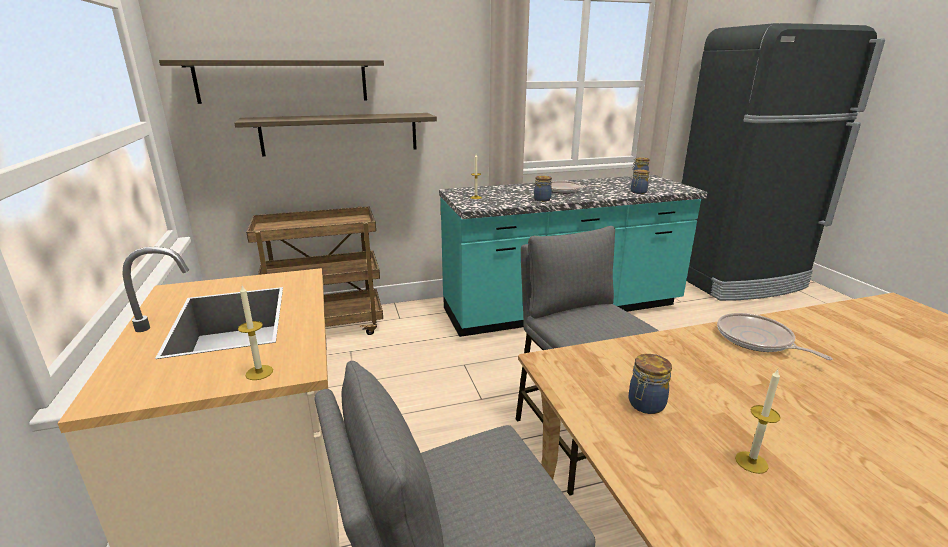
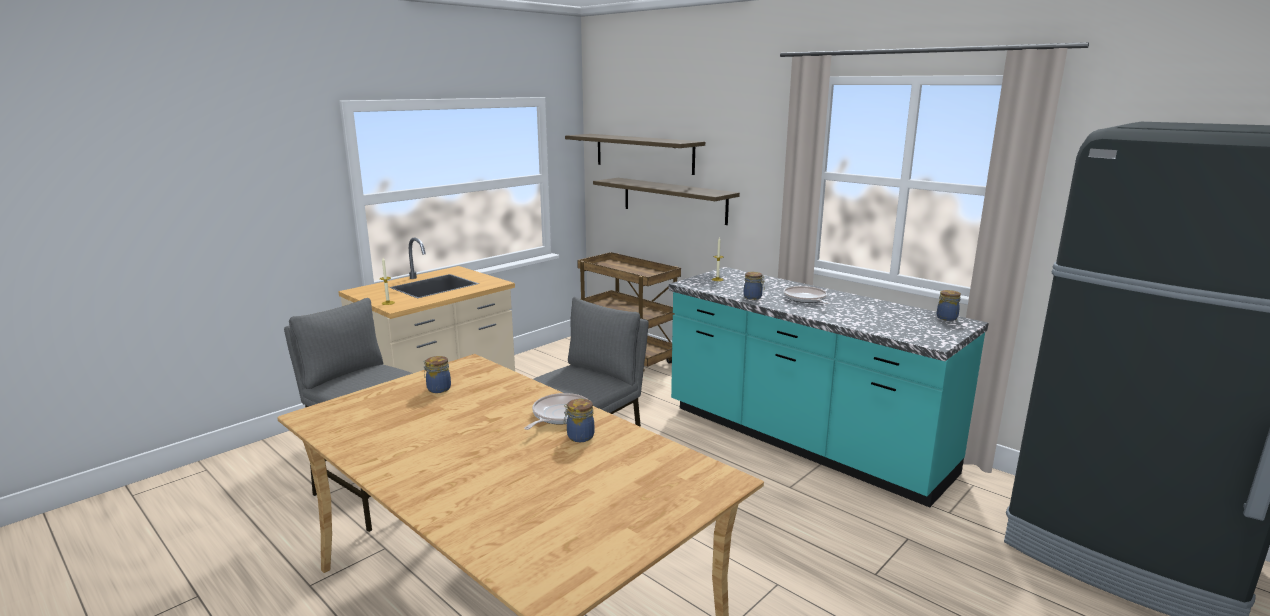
camera: 60 degrees right, 5 degrees down
jar [631,169,649,194] -> jar moved to [564,399,594,442]
candle [735,370,781,474] -> none

